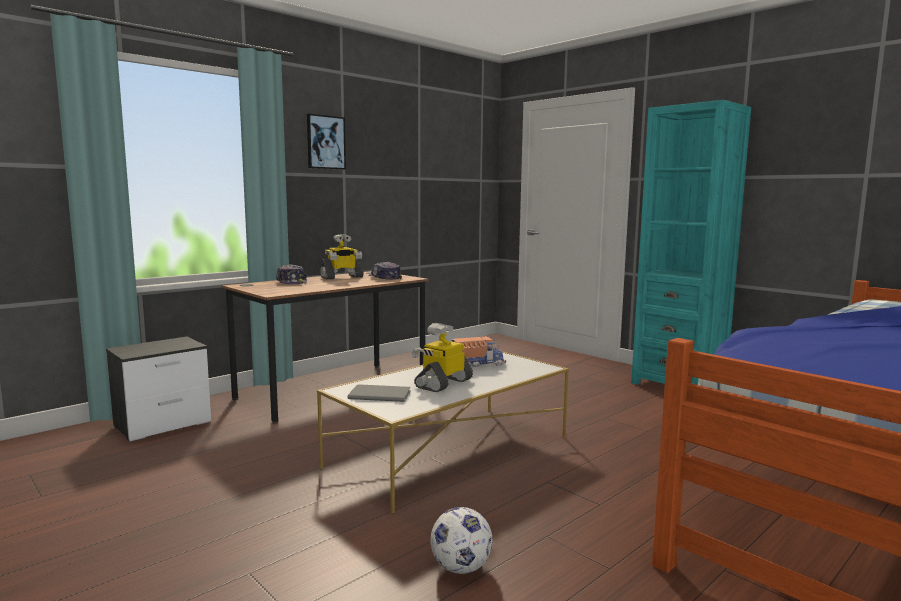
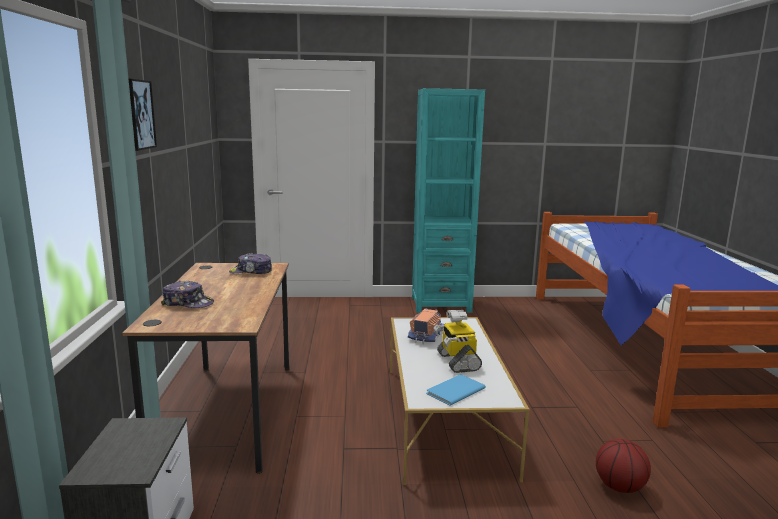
camera: 50 degrees left, 5 degrees up
toy robot [320,234,364,279] -> none
grey book [348,384,411,402] -> blue book [426,374,486,406]
football [431,507,493,574] -> basketball [596,439,651,493]

